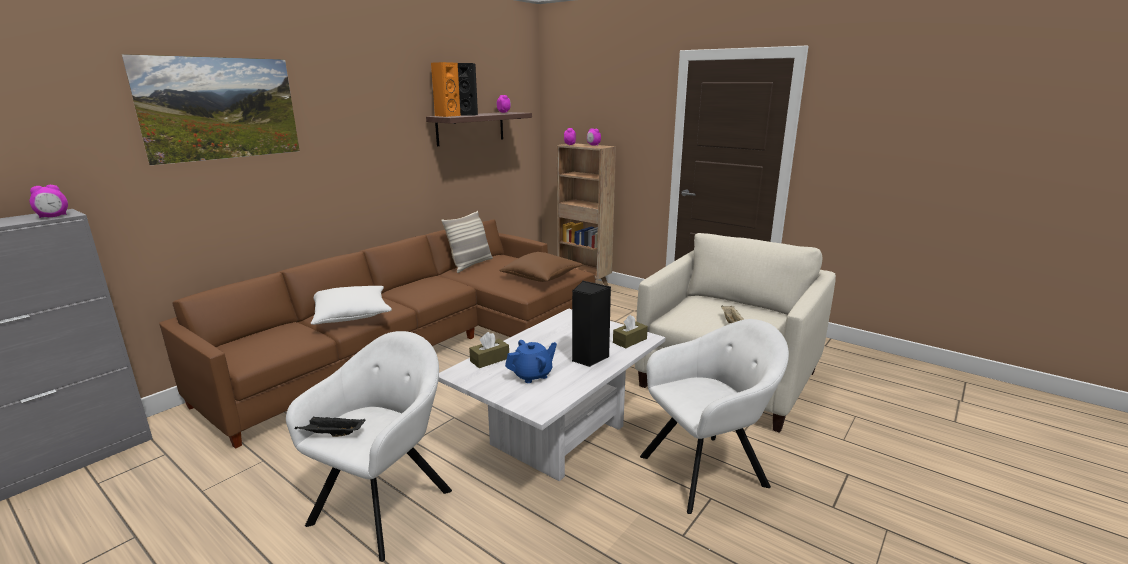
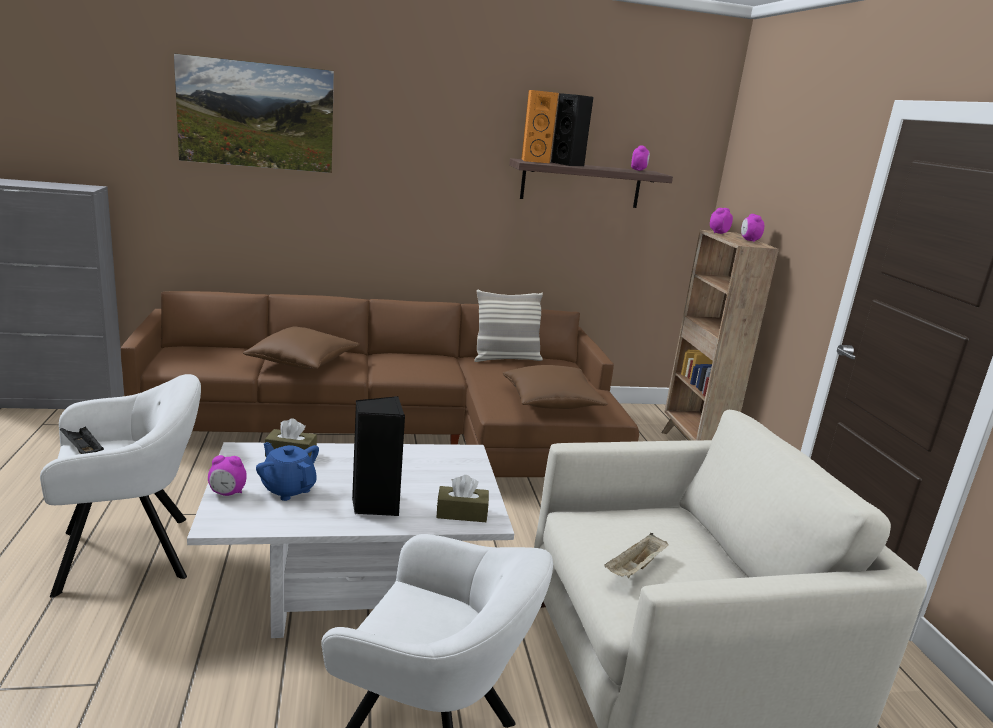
camera: 40 degrees right, 0 degrees up
alarm clock [30,185,68,218] -> alarm clock moved to [208,455,247,496]
white pillow [311,286,392,325] -> brown pillow [243,326,360,369]
blue teapot [505,340,557,383] -> blue teapot turned 150 degrees counterclockwise [256,442,319,501]

